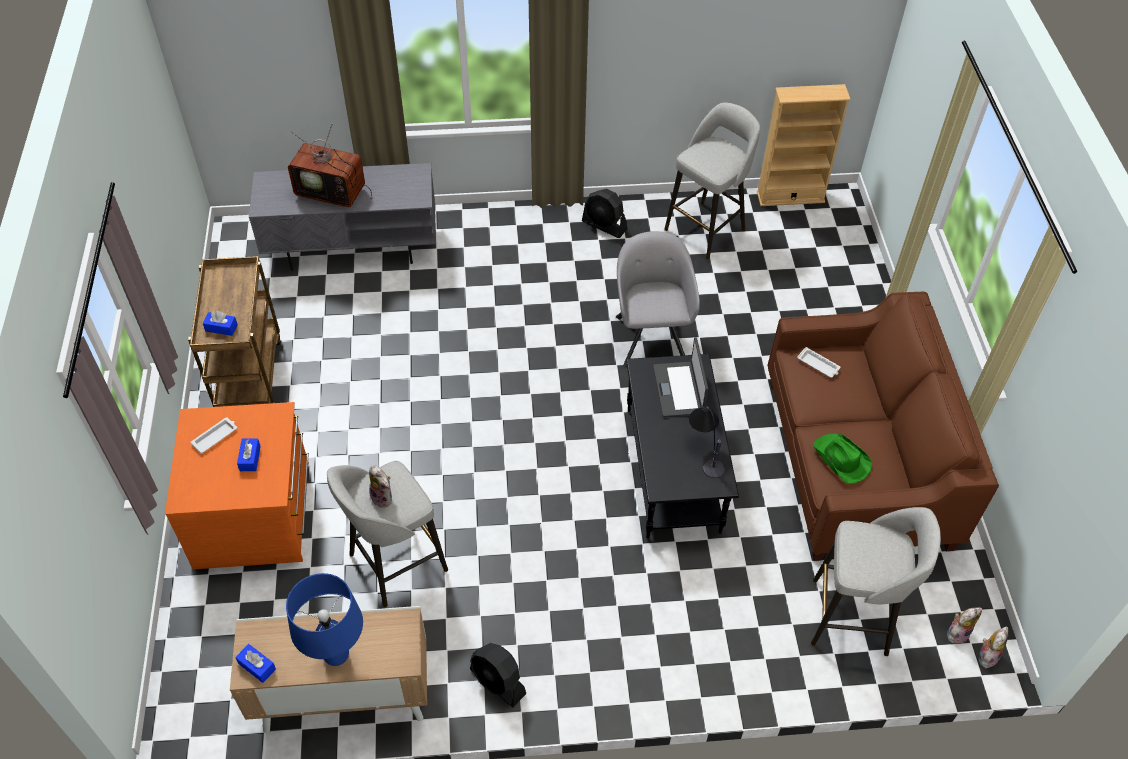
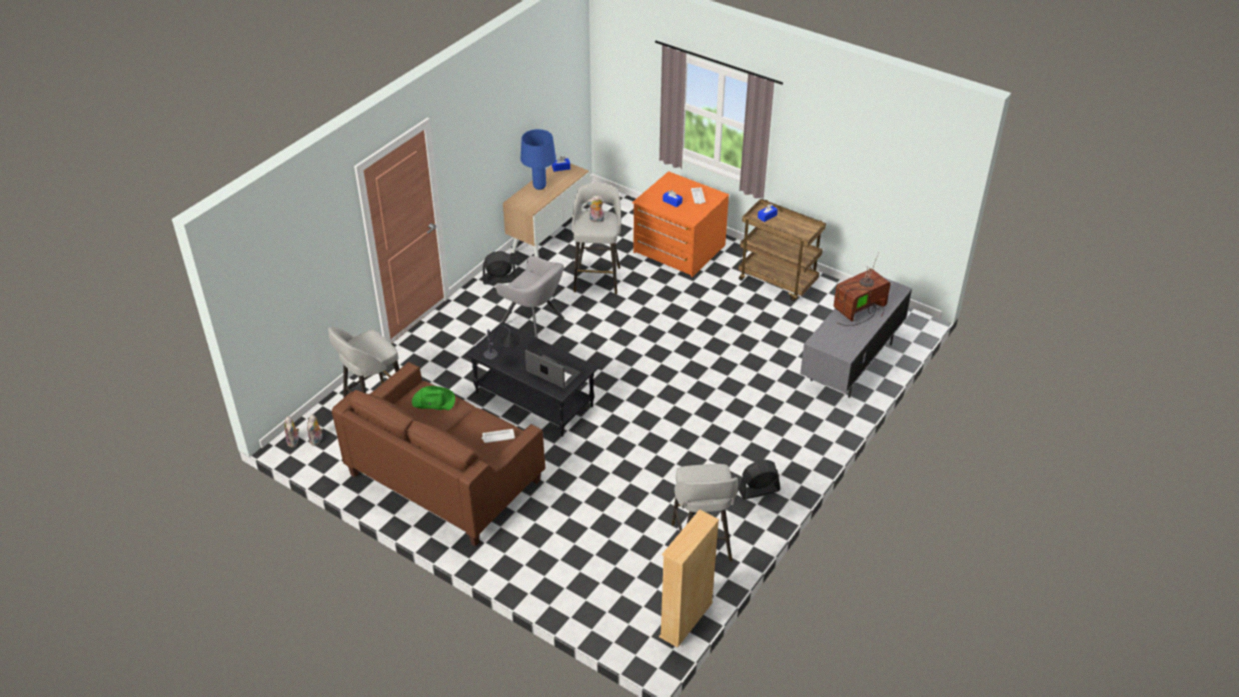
camera: 130 degrees right, 10 degrees down
grey armchair [616,231,700,367] -> grey armchair moved to [496,256,565,338]

